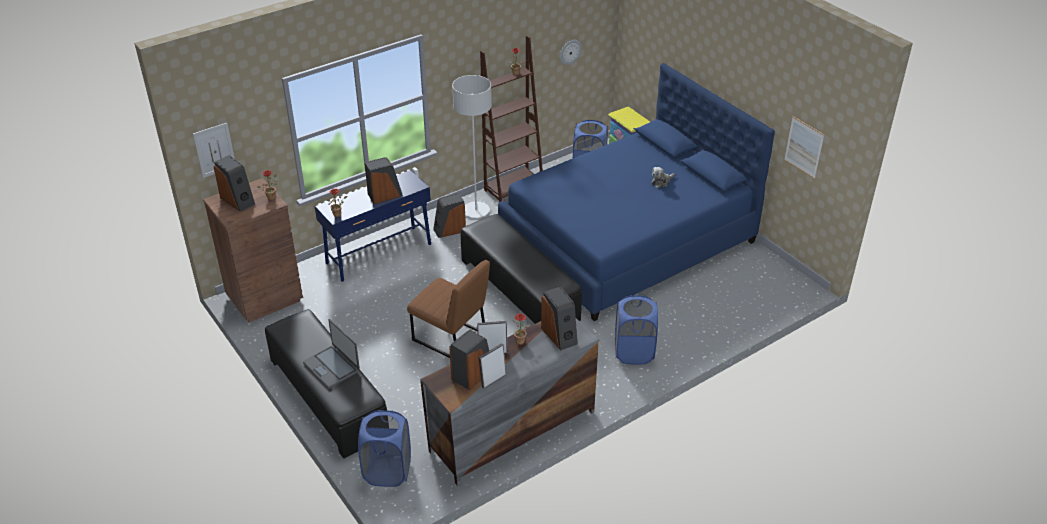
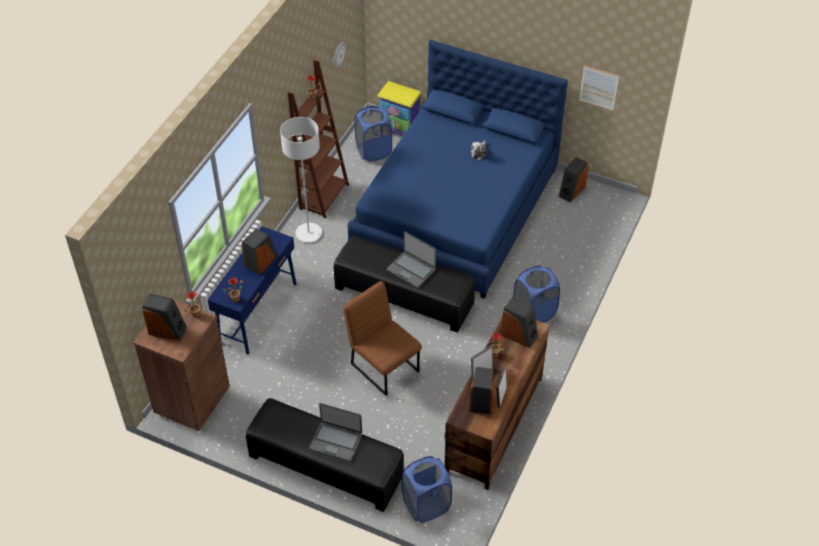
camera: 30 degrees left, 10 degrees up
picture [193,123,235,178] -> none
brown chair [407,260,490,358] -> brown chair turned 135 degrees counterclockwise [343,281,422,396]
grey cabinet [420,318,599,486] -> brown cabinet [445,315,550,490]
speaker [433,193,466,238] -> speaker moved to [559,157,589,203]
none -> laptop [387,232,436,288]

